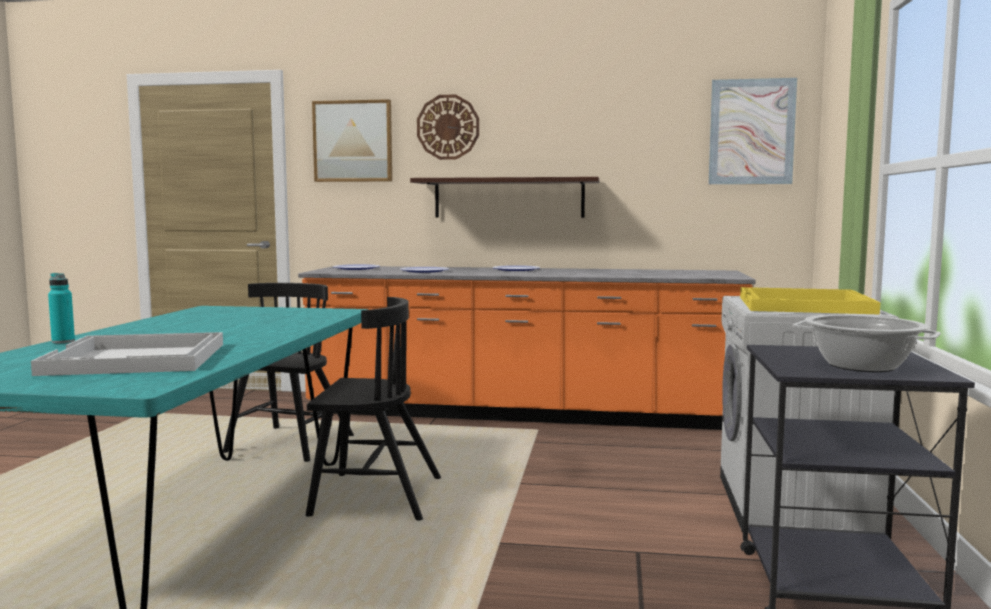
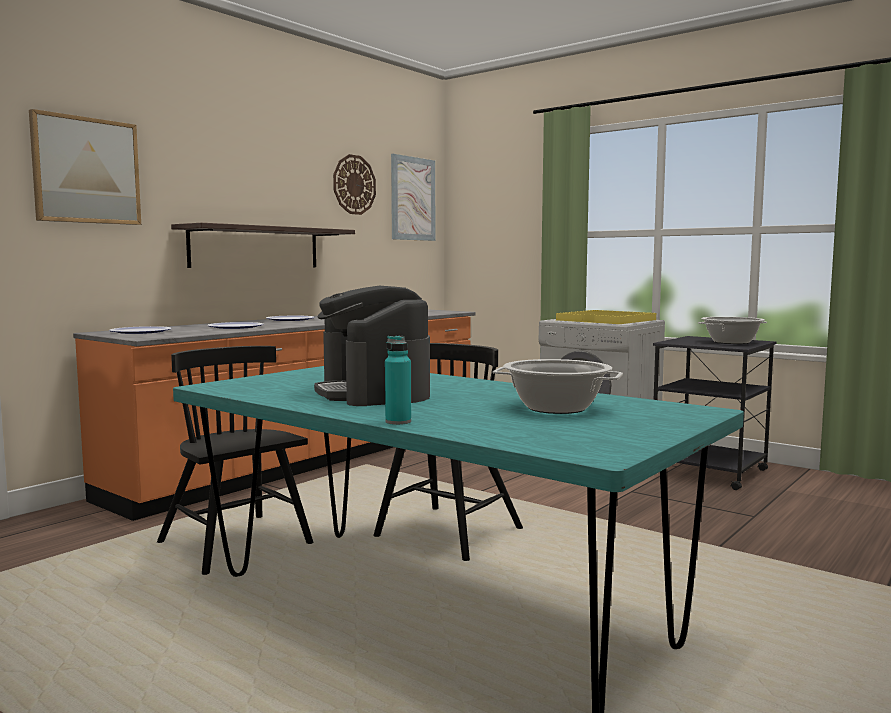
camera: 60 degrees left, 0 degrees up
white tray [31,332,223,376] -> cooking pot [493,359,623,414]
wall clock [417,94,479,160] -> wall clock moved to [333,154,376,215]
none -> coffee machine [314,286,430,406]

